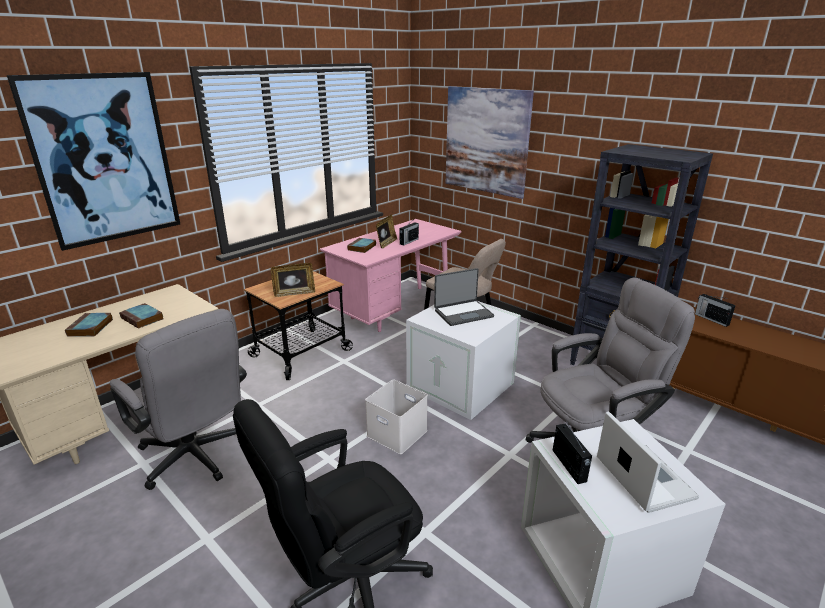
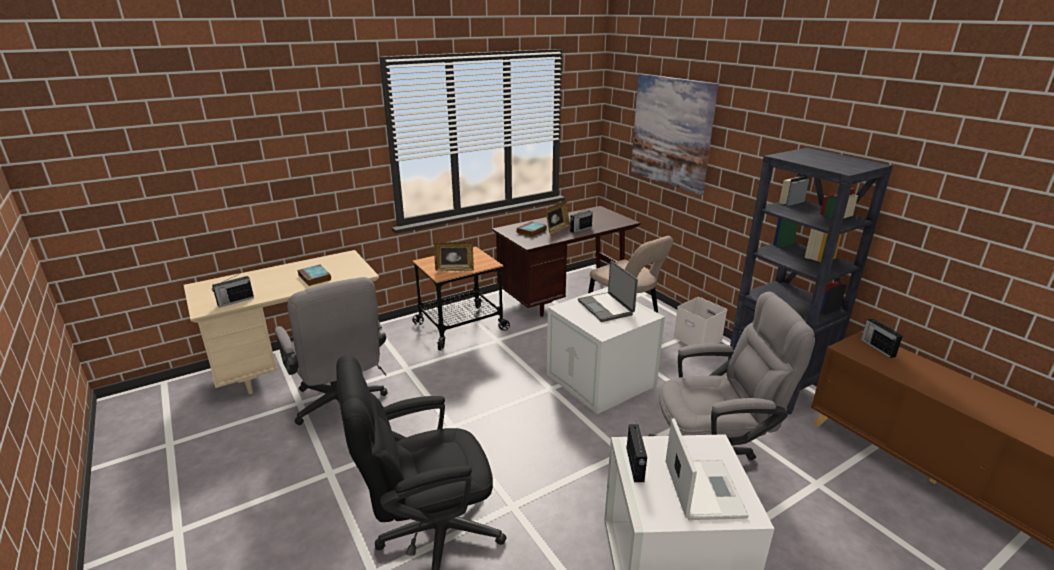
camera: 15 degrees right, 0 degrees up
picture [7,72,180,251] -> none
book [65,313,113,337] -> none
pink desk [320,219,461,332] -> brown desk [492,206,641,317]
white storage box [365,379,428,454] -> white storage box moved to [673,297,728,346]
laptop [434,268,494,326] -> laptop turned 75 degrees clockwise [578,261,638,322]
none -> radio [212,272,254,308]

